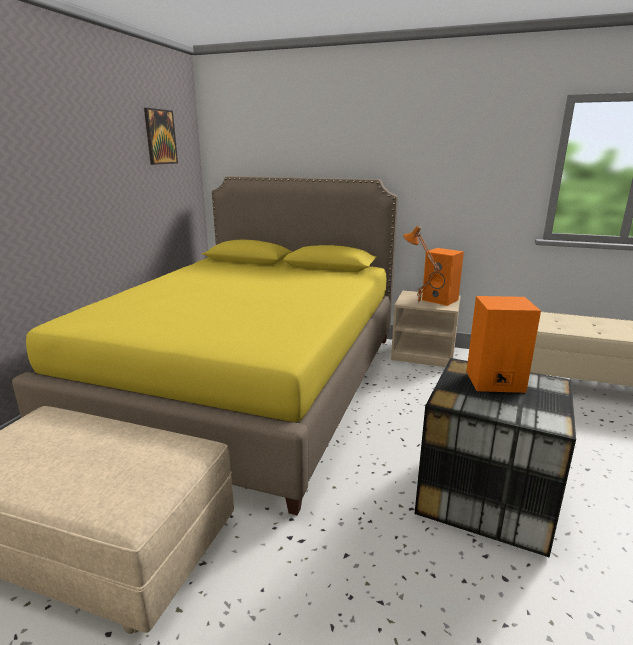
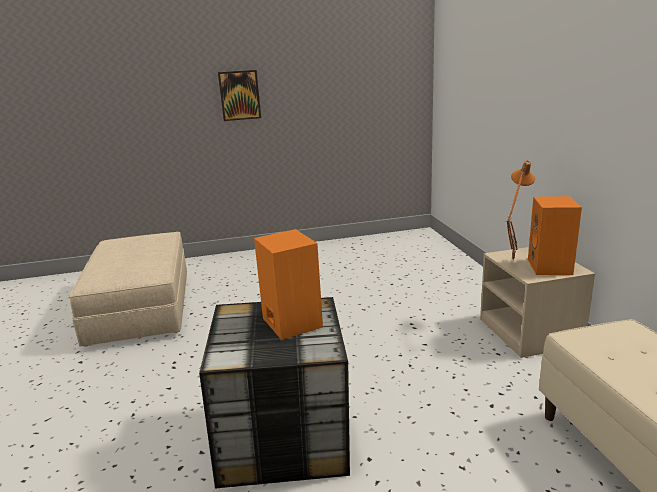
camera: 60 degrees right, 0 degrees up
yellow bed [12,176,398,515] -> none
picture [144,108,178,165] -> picture moved to [218,70,261,121]

